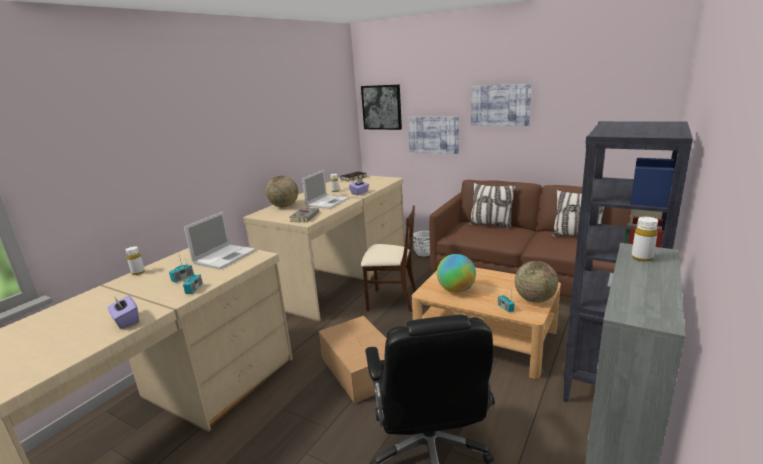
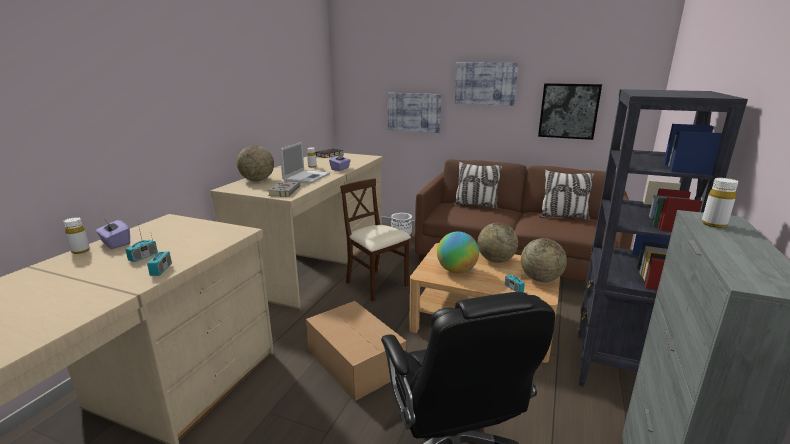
camera: 10 degrees left, 0 degrees up
purple tissue box [108,296,139,329] -> purple tissue box moved to [96,220,130,249]
laptop [184,212,256,269] -> none
picture [361,84,402,130] -> picture moved to [538,83,602,140]
beige chair [361,205,416,312] -> beige chair turned 135 degrees counterclockwise [340,178,411,302]
none -> globe [478,223,518,263]

